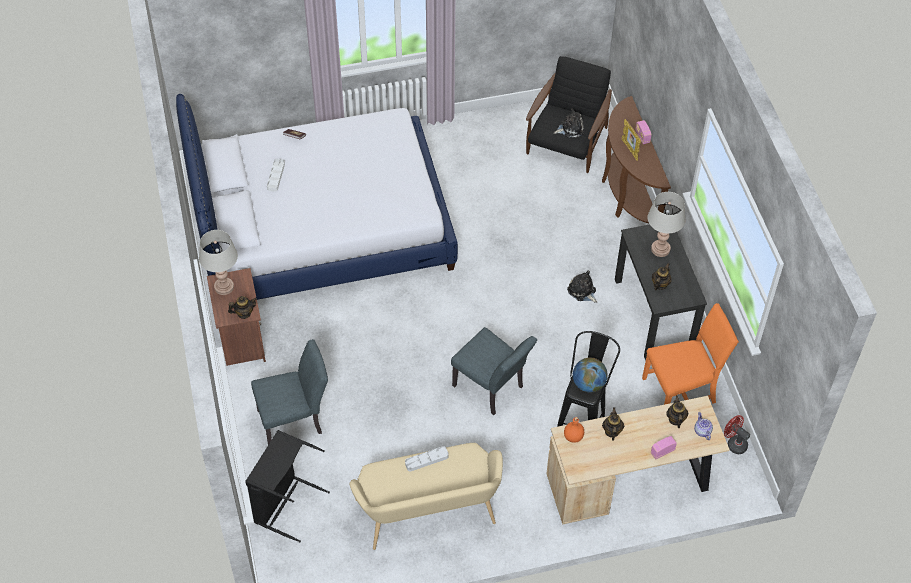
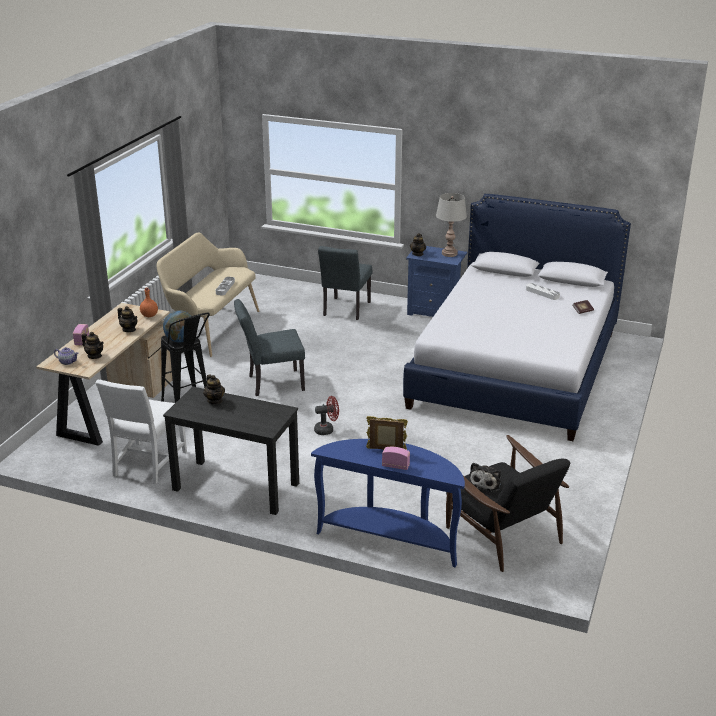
camera: 125 degrees right, 25 degrees down
brown nightstand [207,268,266,366] -> blue nightstand [406,246,467,317]
black laundry basket [245,430,330,542] -> none
plush toy [567,271,598,303] -> none
brown console table [602,96,671,223] -> blue console table [311,439,465,567]
orange chair [642,303,739,405] -> white chair [96,380,187,484]
grey table lamp [648,192,685,257] -> none
red fan [724,415,750,454] -> red fan moved to [314,396,339,435]

